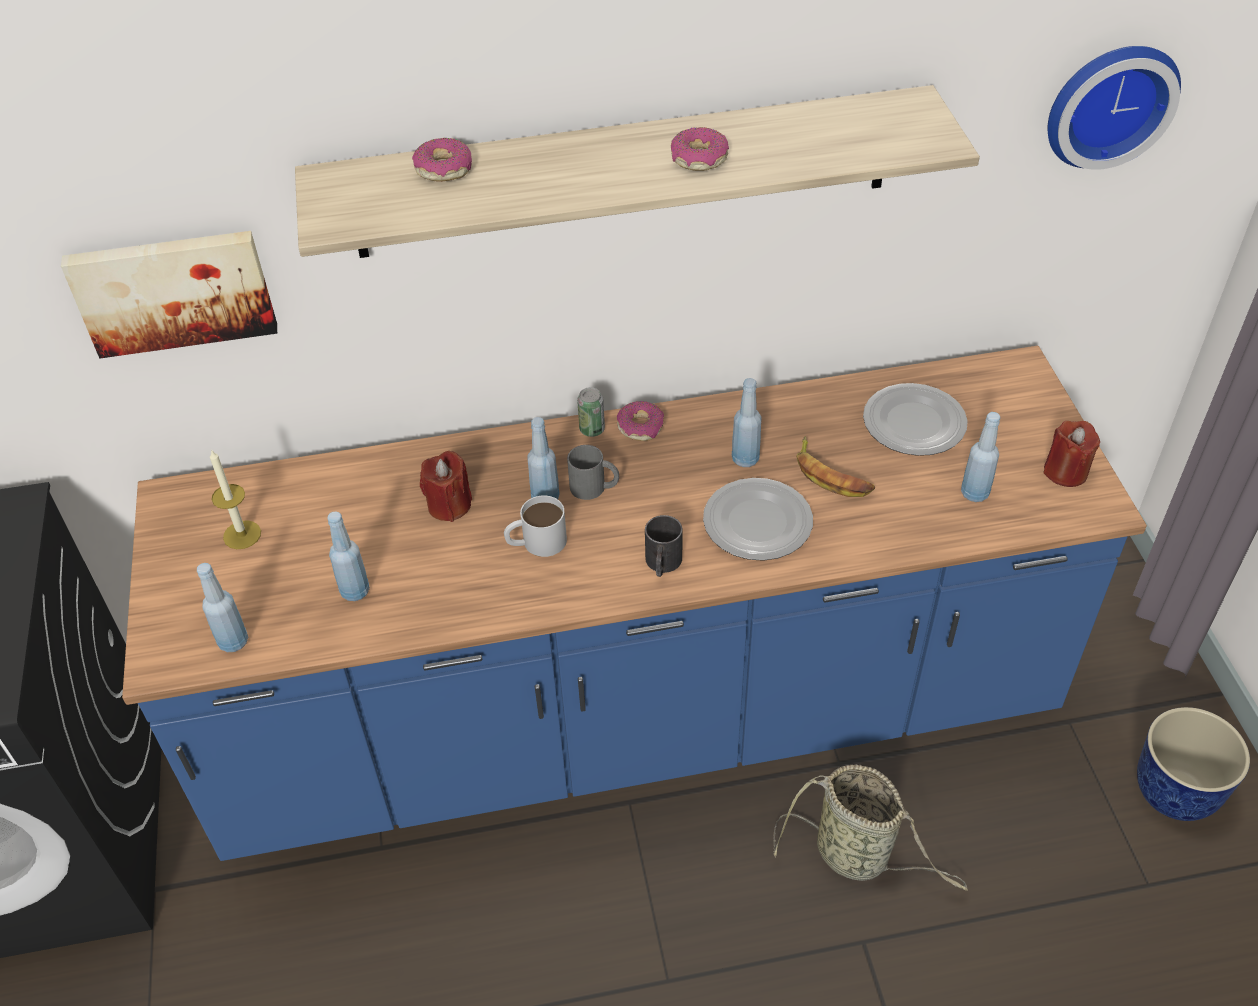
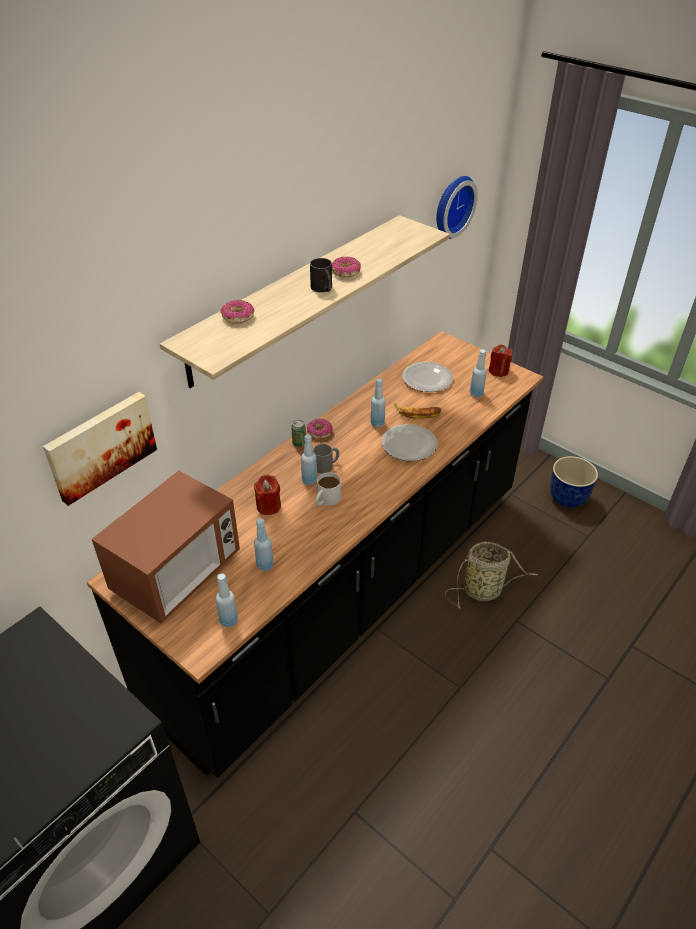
camera: 40 degrees left, 5 degrees down
blue counter [122,346,1147,861] -> black counter [87,331,543,778]
candle [210,449,261,549] -> microwave [91,470,240,624]
black mug [645,515,683,577] -> black mug moved to [310,258,332,293]

